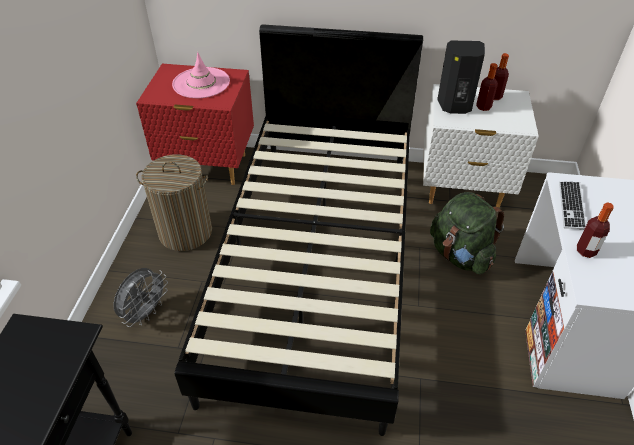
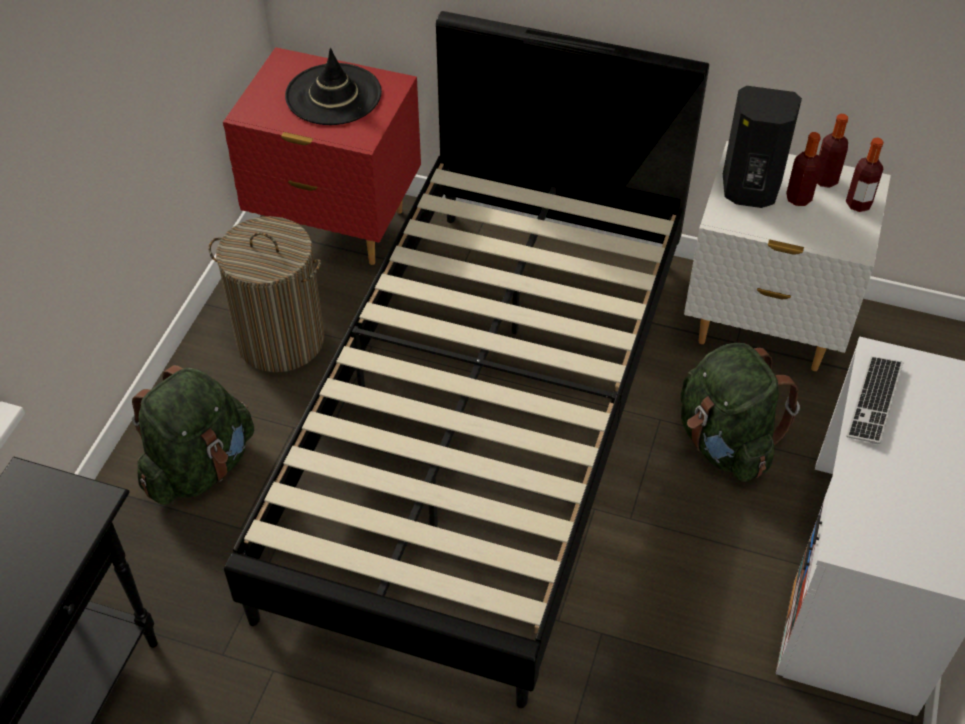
camera: 10 degrees right, 5 degrees up
grey fan [113,268,168,327] -> green backpack [132,365,254,505]
pink hat [172,52,230,98] -> black hat [285,48,382,125]
bottle [577,202,614,258] -> bottle moved to [846,137,884,212]

